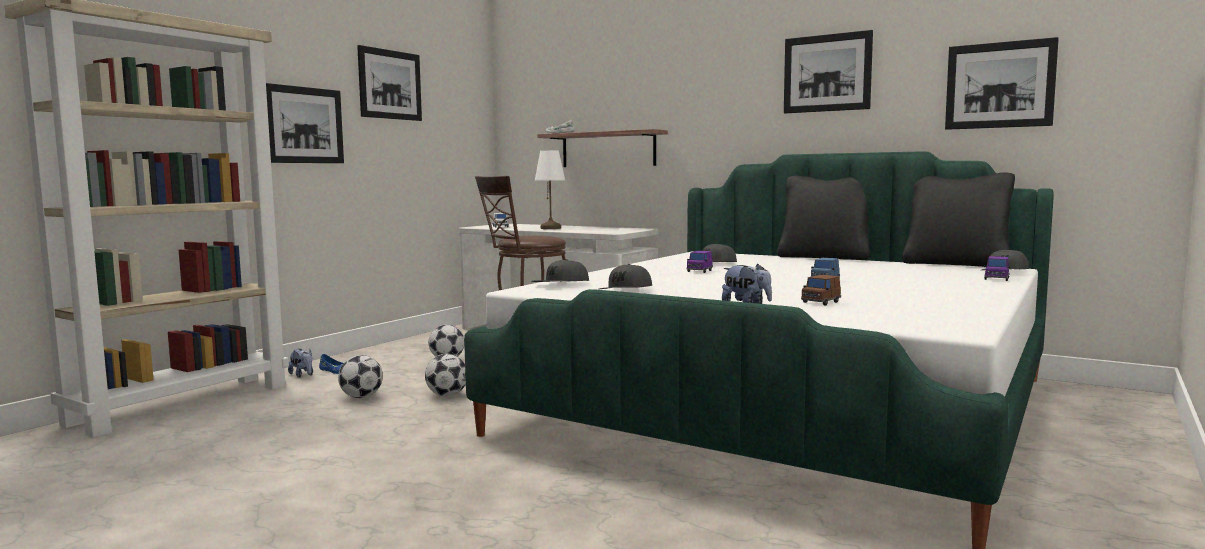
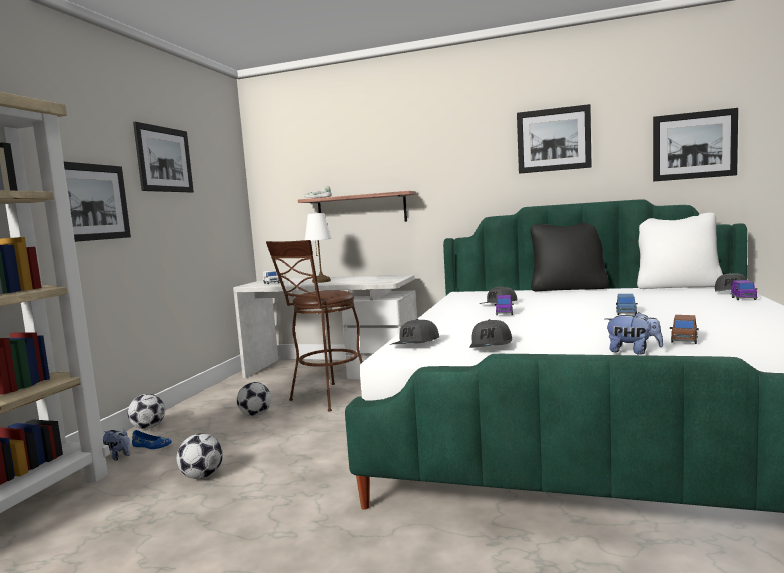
camera: 15 degrees left, 0 degrees up
football [425,354,466,396] -> football moved to [128,394,165,429]
black pillow [902,173,1015,267] -> white pillow [637,213,723,289]

